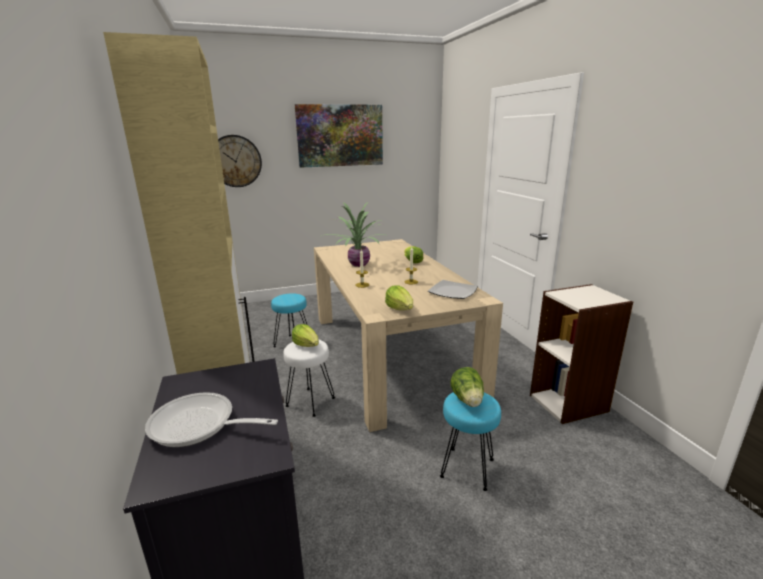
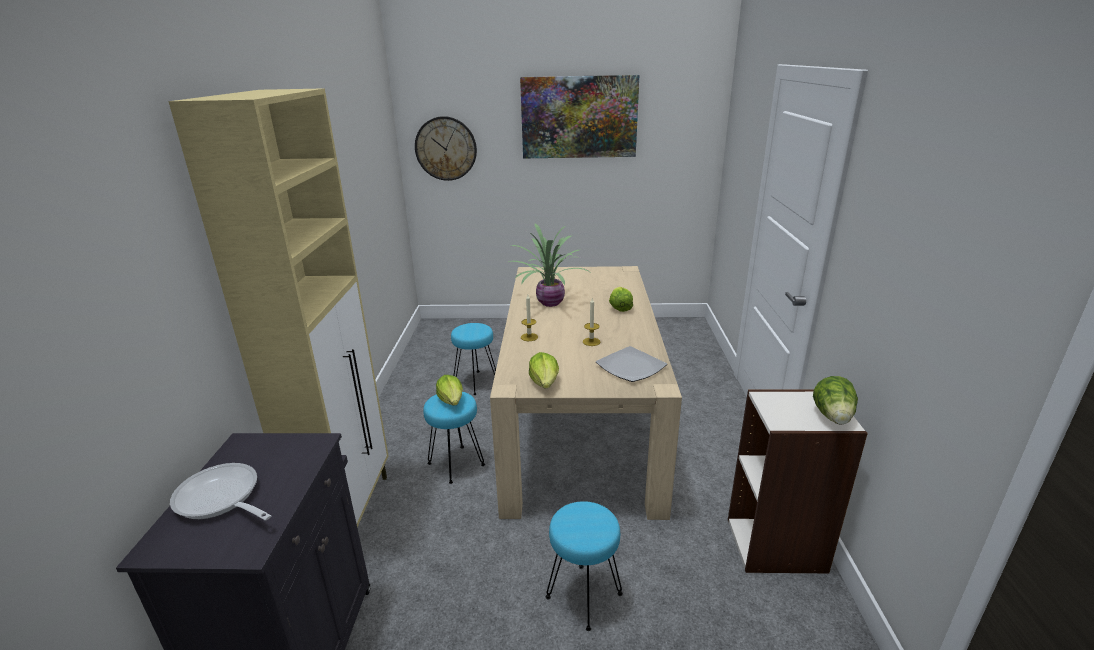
camera: 20 degrees right, 5 degrees up
white stool [283,339,335,417] -> turquoise stool [423,392,485,484]
lettuce [451,367,484,407] -> lettuce moved to [813,376,858,424]

